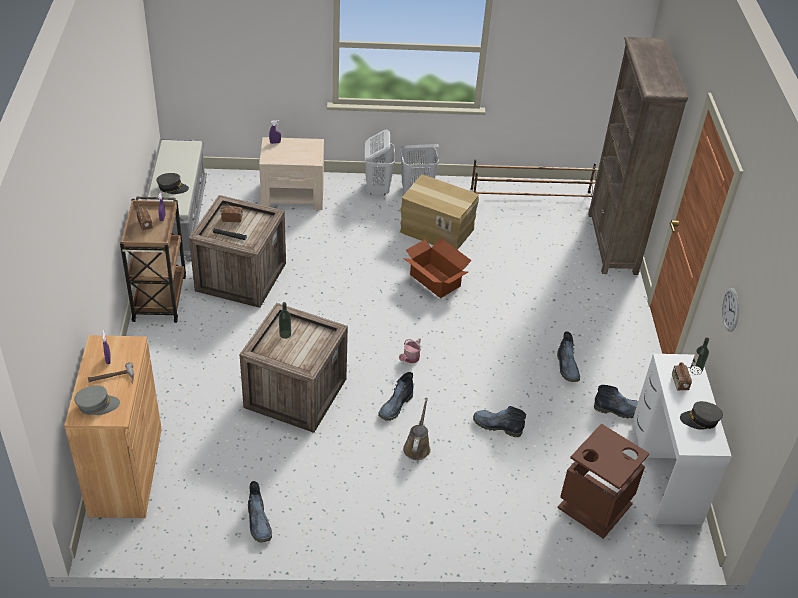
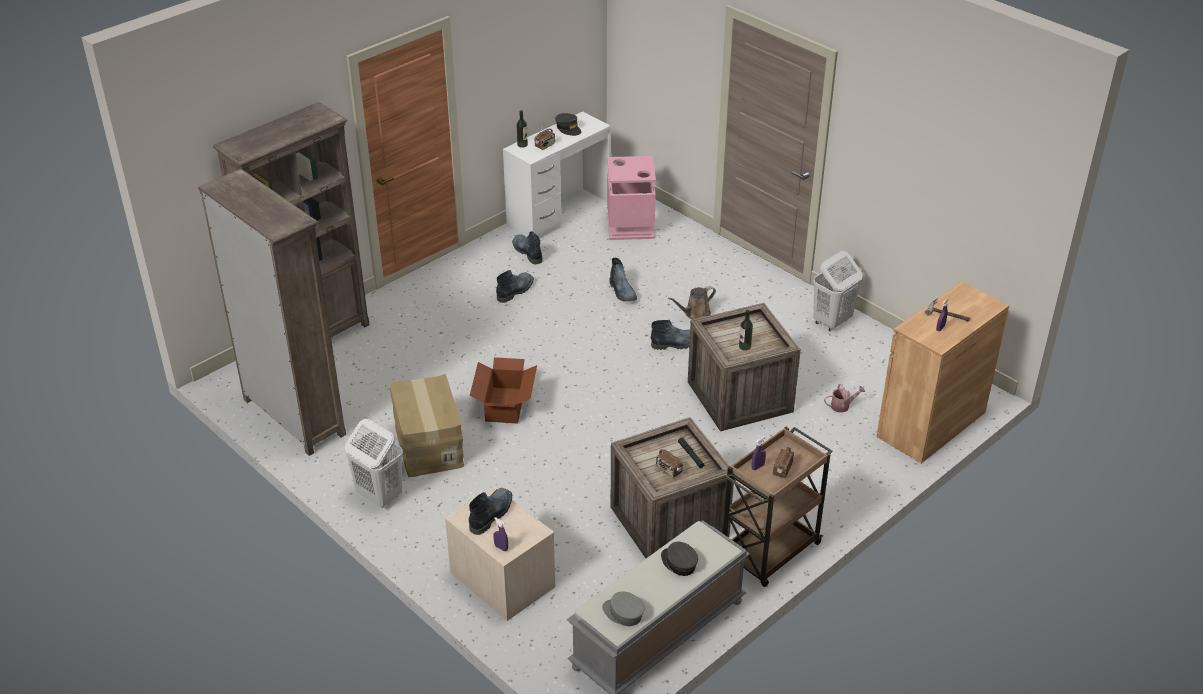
camera: 130 degrees left, 5 degrees down
grey cap [74,385,120,415] -> grey cap moved to [602,592,645,626]
boot [248,481,272,543] -> boot moved to [469,488,512,535]
white laundry basket [365,130,395,195] -> white laundry basket moved to [813,251,862,331]
watering can [399,338,421,363] -> watering can moved to [824,384,865,413]
brown shoe rack [471,159,596,197] -> brown bookcase [198,169,346,456]
brown trash can [558,424,650,539] -> pink trash can [607,156,656,240]
wall clock [722,288,739,332] -> none

